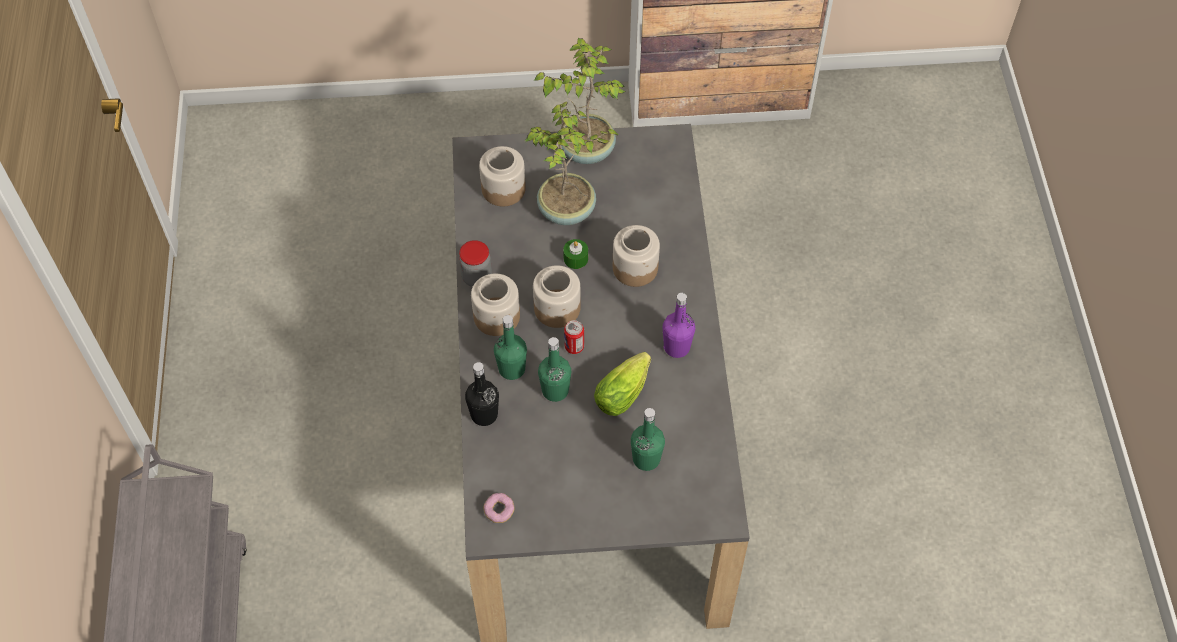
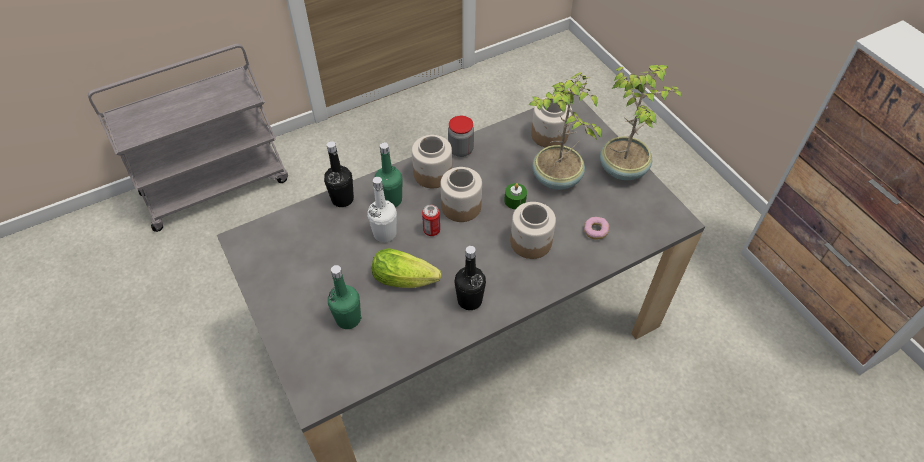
camera: 65 degrees right, 5 degrees down
donut [483,493,515,523] -> donut moved to [584,217,609,240]
green bottle [538,337,571,402] -> white bottle [367,177,397,242]
purple bottle [663,293,695,358] -> black bottle [455,246,486,310]

